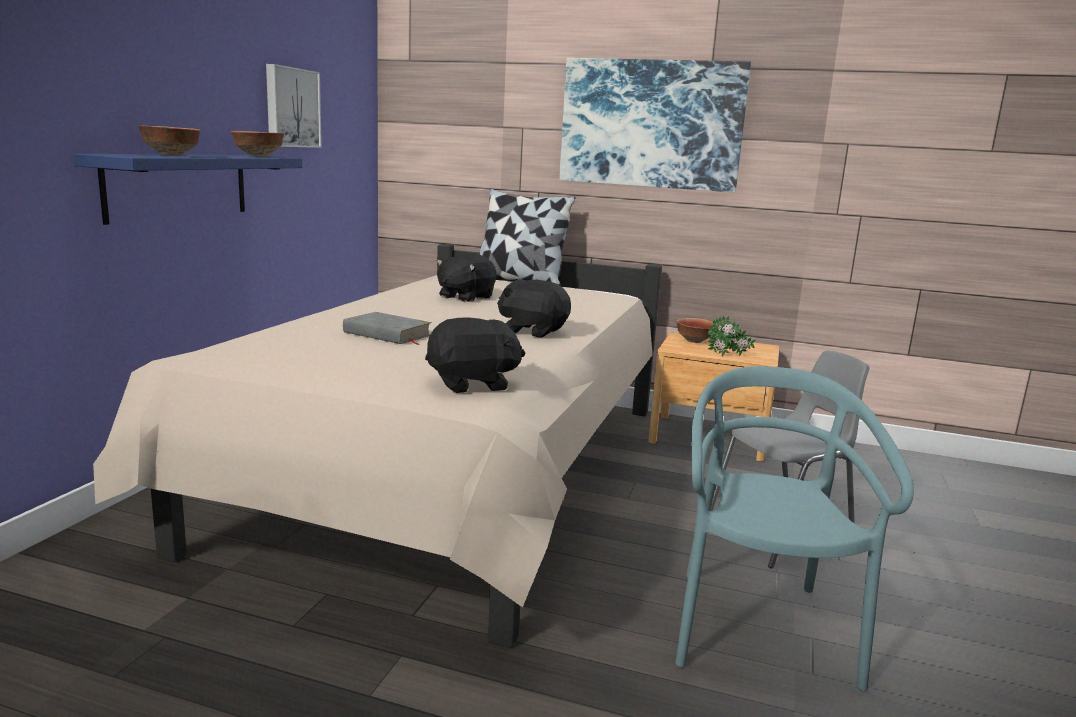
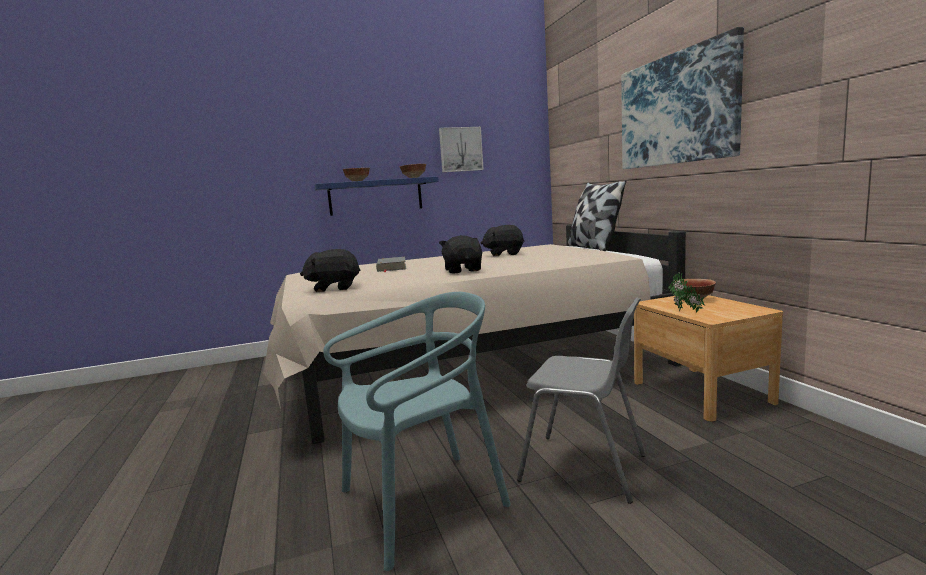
camera: 55 degrees right, 5 degrees down
black plush toy [425,317,525,393] -> black plush toy turned 135 degrees clockwise [300,249,361,292]

